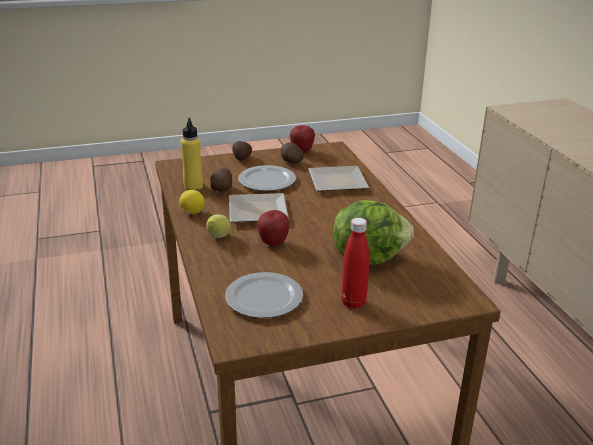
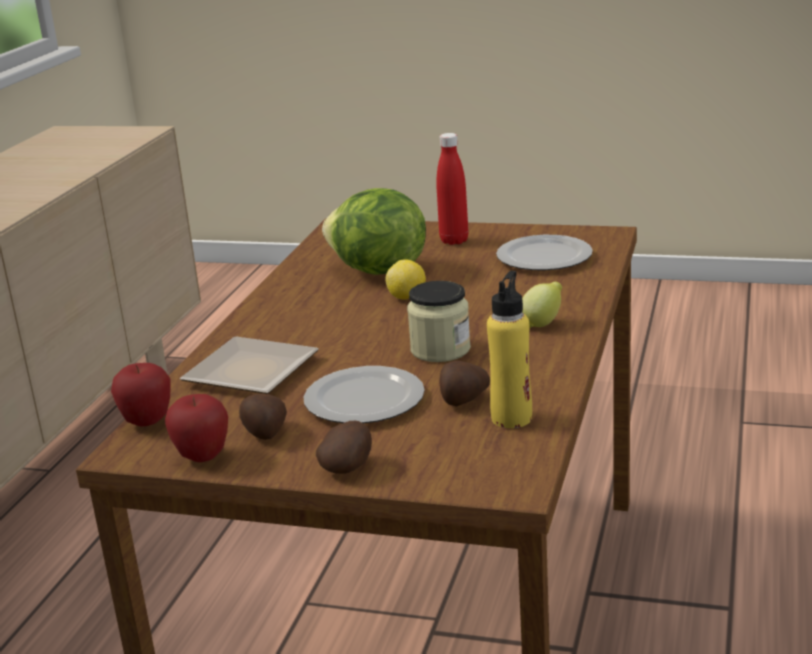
camera: 145 degrees left, 5 degrees down
lemon [179,190,205,214] -> lemon moved to [386,259,426,300]
plate [229,193,289,223] -> jar [407,281,471,362]
apple [257,210,289,247] -> apple moved to [111,363,171,426]

